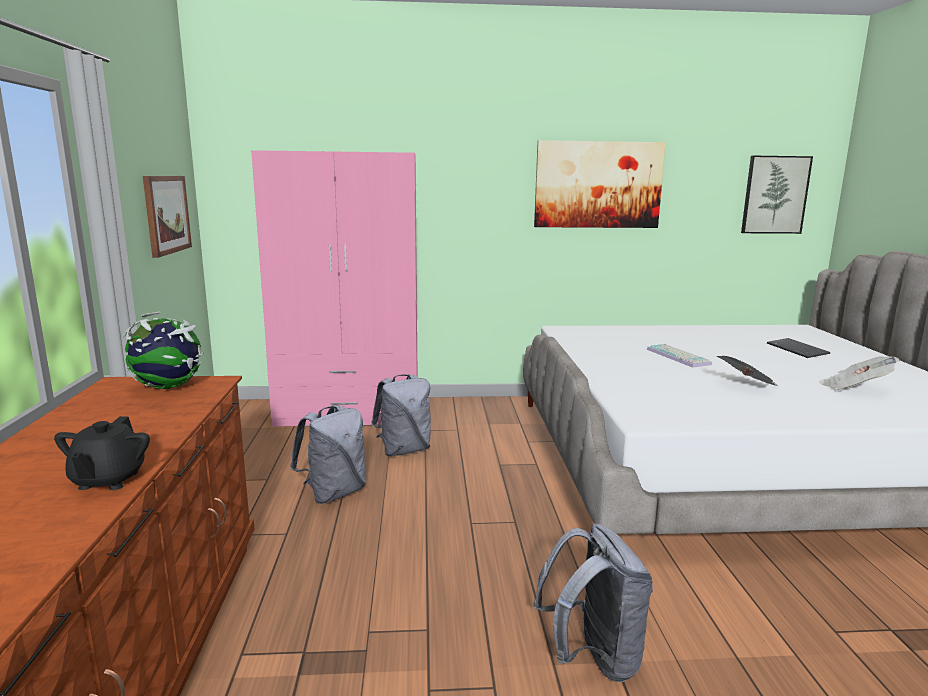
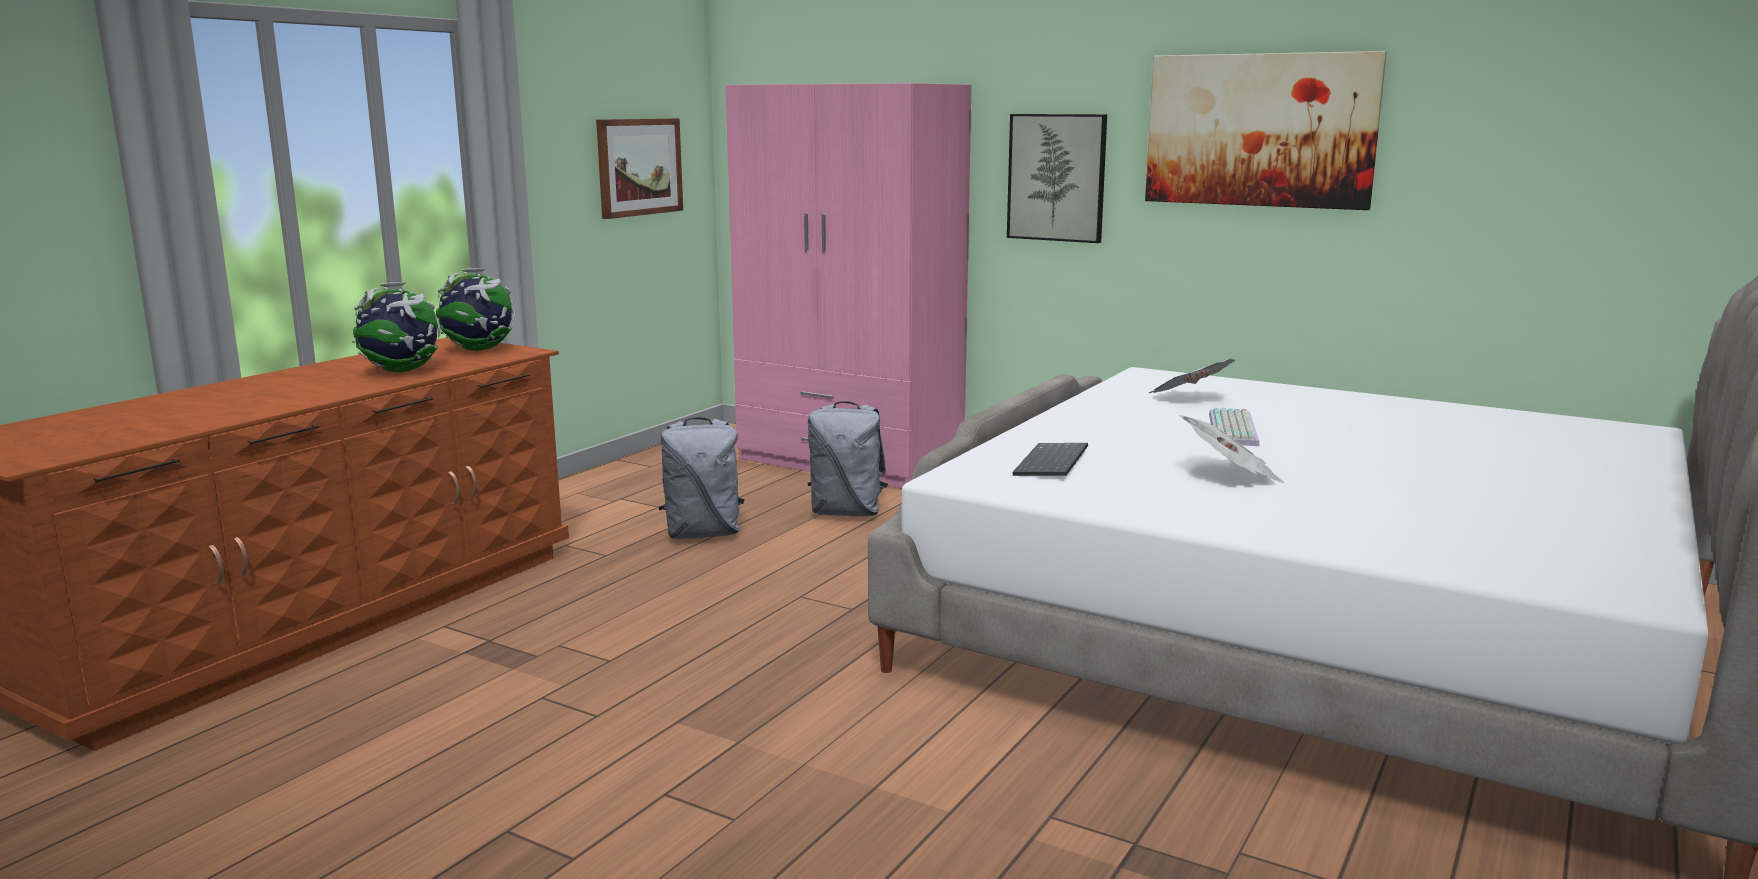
camera: 35 degrees right, 0 degrees up
black teapot [54,416,150,490] -> none
grey backpack [534,524,653,682] -> none
picture [741,156,813,234] -> picture moved to [1007,114,1107,243]
keyboard [767,338,830,358] -> keyboard moved to [1013,443,1088,476]
newspaper [819,356,900,390] -> newspaper moved to [1149,358,1235,393]
none -> globe [352,282,441,372]

